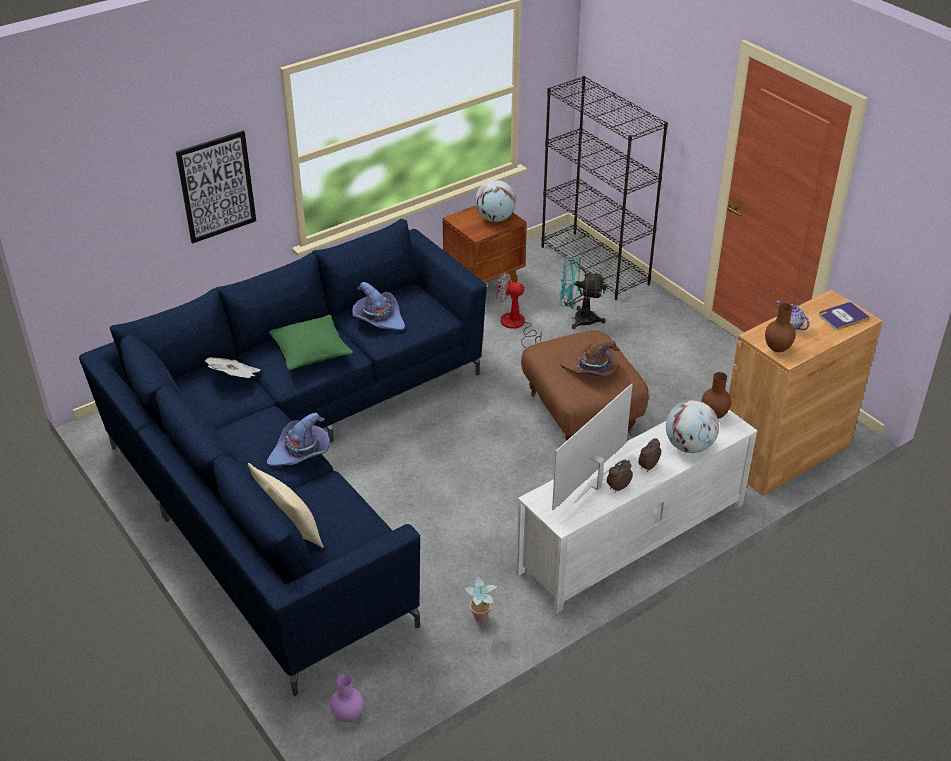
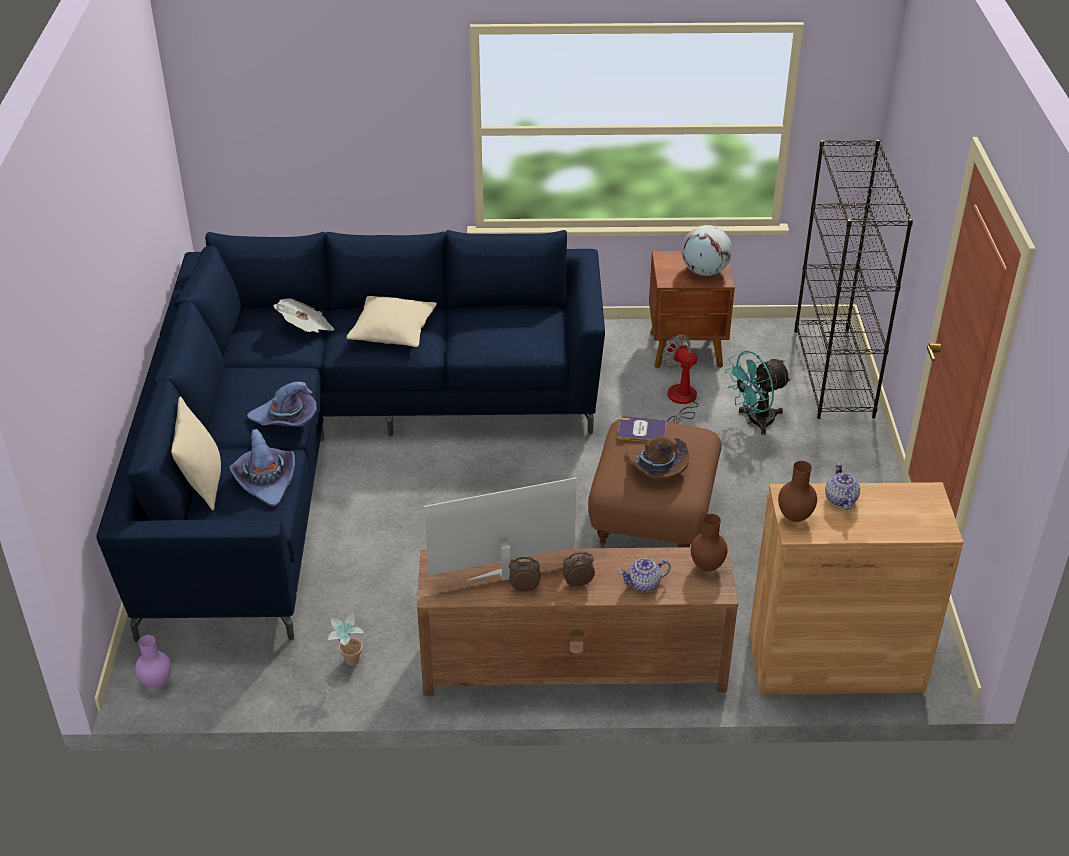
camera: 35 degrees right, 0 degrees up
picture [176,131,256,244] -> none
green pillow [269,315,353,370] -> beige pillow [347,296,437,347]
purple hat [352,282,405,331] -> purple hat moved to [229,429,295,506]
white tv stand [516,410,757,614] -> brown tv stand [417,547,738,696]
turquoise fan [560,257,607,329] -> turquoise fan turned 75 degrees counterclockwise [725,350,791,435]
globe [666,400,719,453] -> teapot [619,558,671,592]
book [819,302,870,331] -> book moved to [617,416,666,442]

